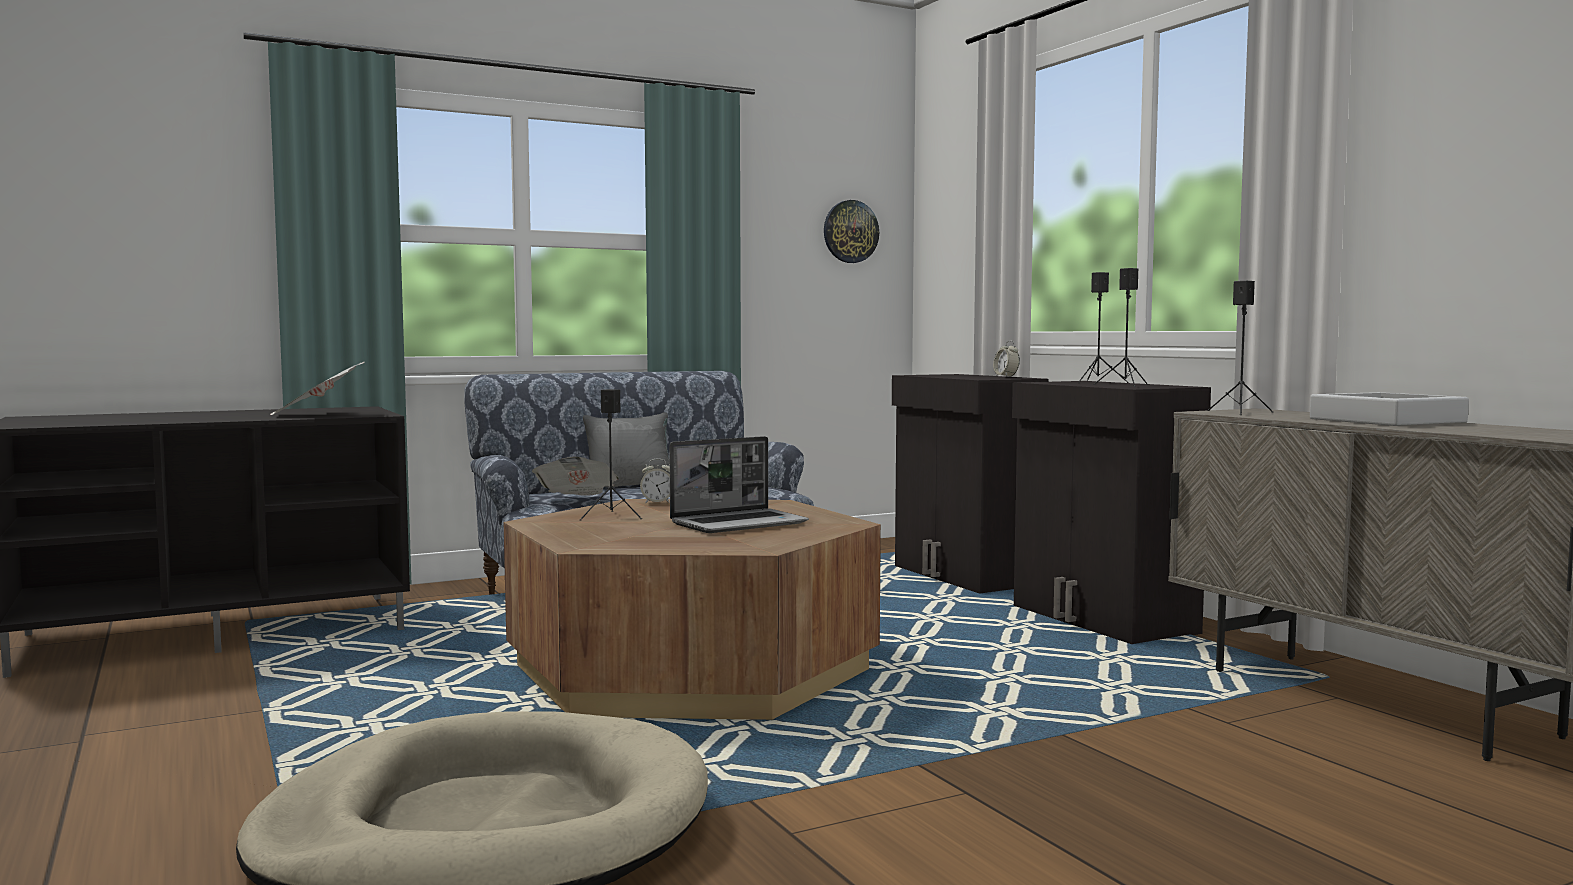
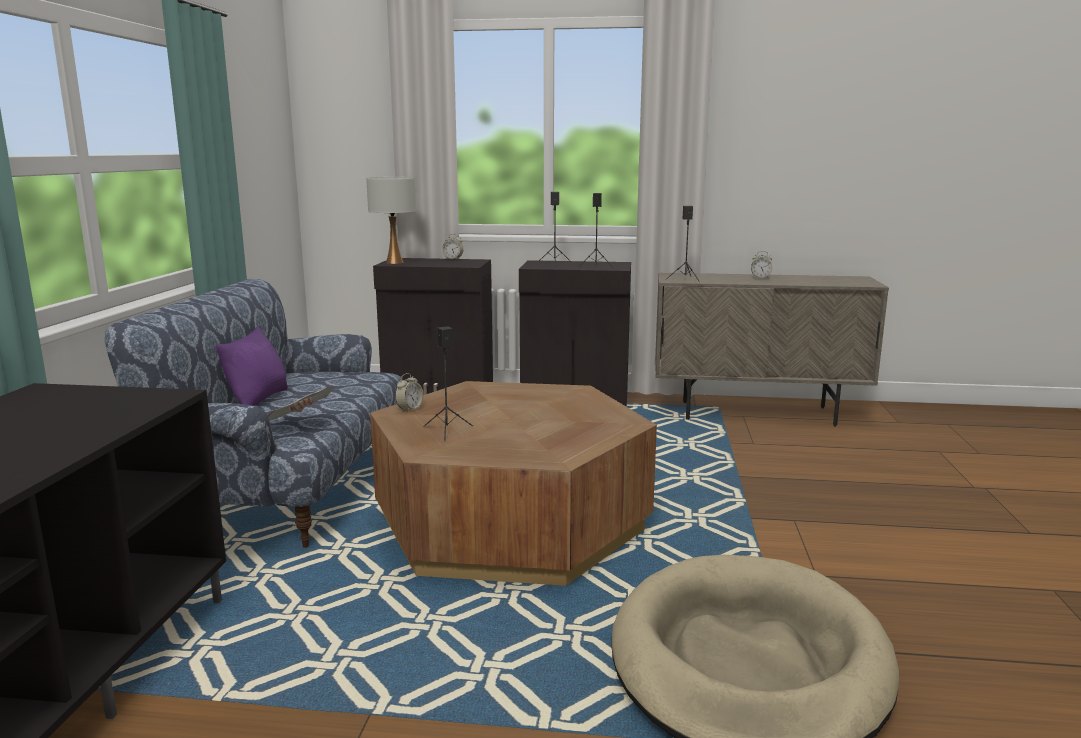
camera: 55 degrees left, 10 degrees up
newspaper [271,361,365,415] -> none
grey pillow [583,412,670,487] -> purple pillow [216,327,288,406]
laptop [669,436,809,533] -> none
wall clock [824,200,879,263] -> none
grey tray [1310,392,1469,426] -> alarm clock [751,251,772,279]
none -> white table lamp [366,177,416,264]

